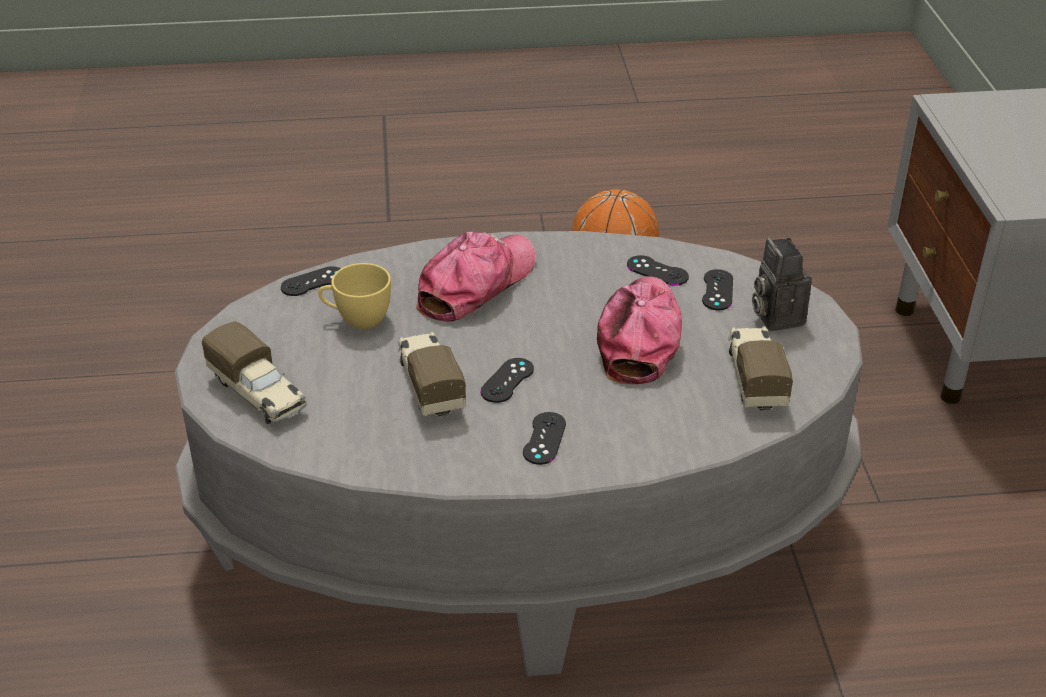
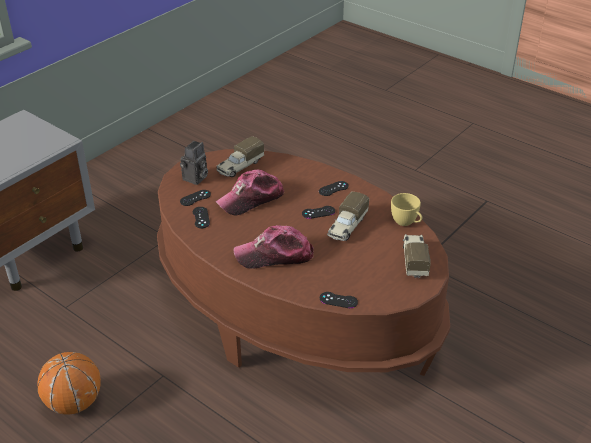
camera: 135 degrees left, 0 degrees up
grey coffee table [174,231,863,676] -> brown coffee table [157,149,450,376]
yellow cup [318,263,391,329] -> yellow cup moved to [391,193,422,226]

